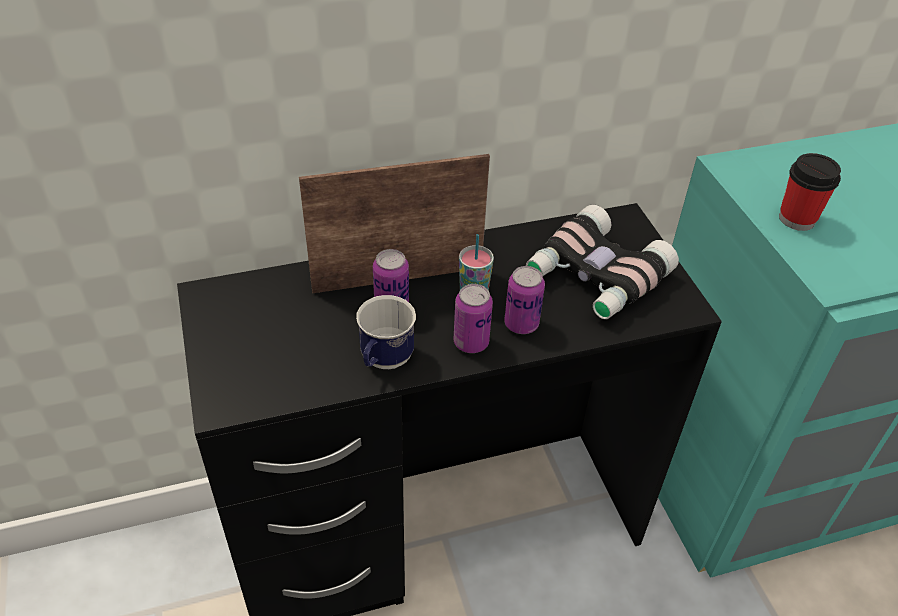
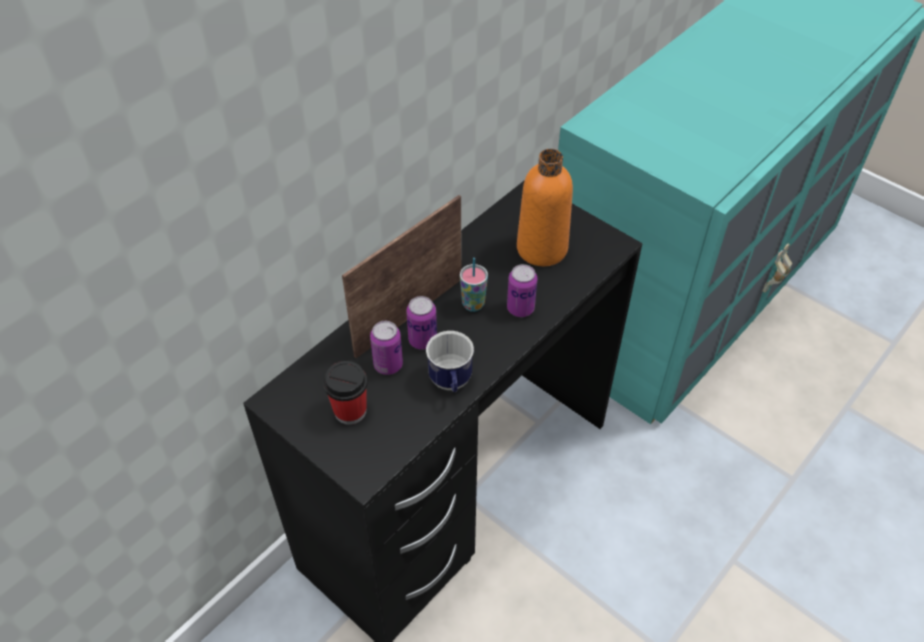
camera: 30 degrees left, 5 degrees up
can [454,284,493,353] -> can moved to [370,321,403,375]
binoculars [526,205,679,319] -> orange bottle [517,149,573,266]
cup [779,153,841,231] -> cup moved to [324,361,368,425]

